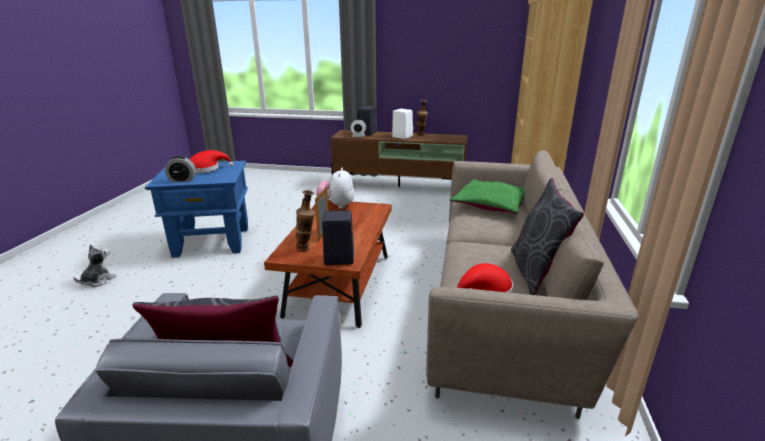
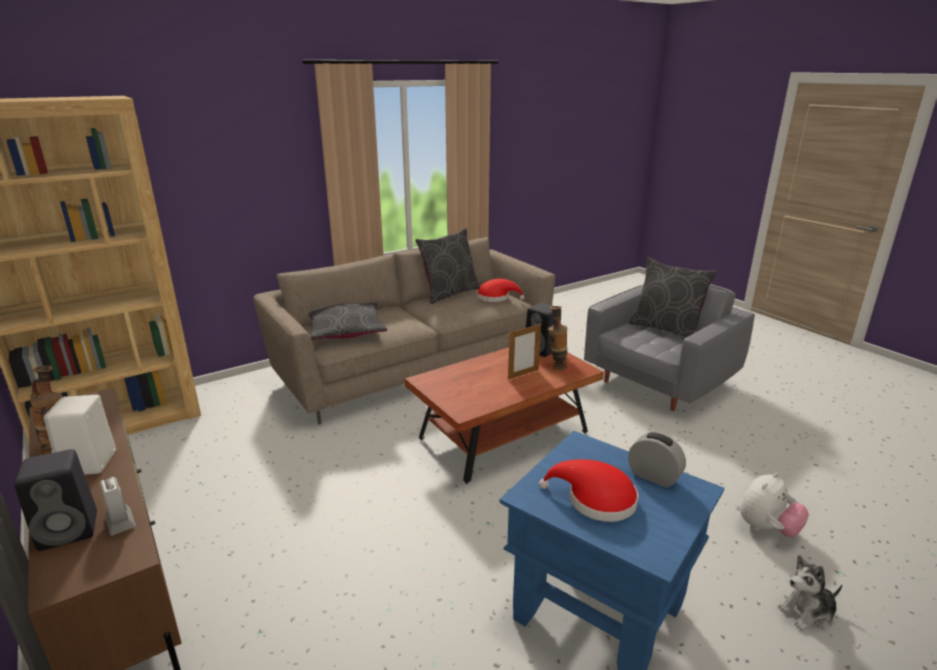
camera: 135 degrees left, 0 degrees up
plush toy [316,168,354,209] -> plush toy moved to [740,472,809,537]
green pillow [450,179,525,214] -> grey pillow [309,302,387,340]

